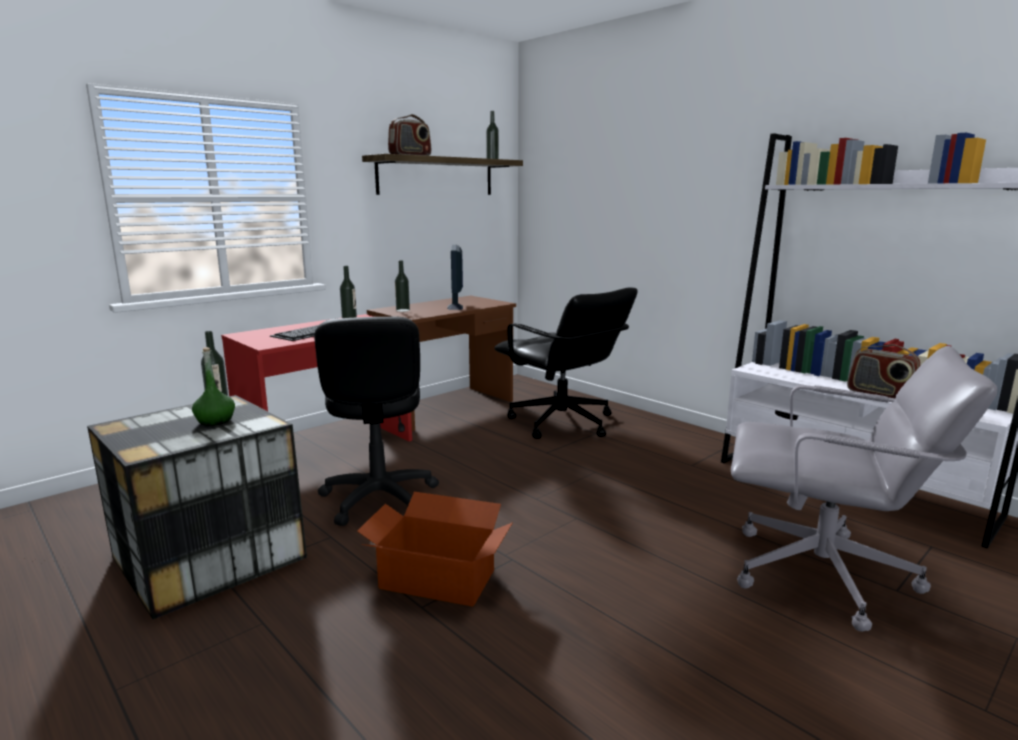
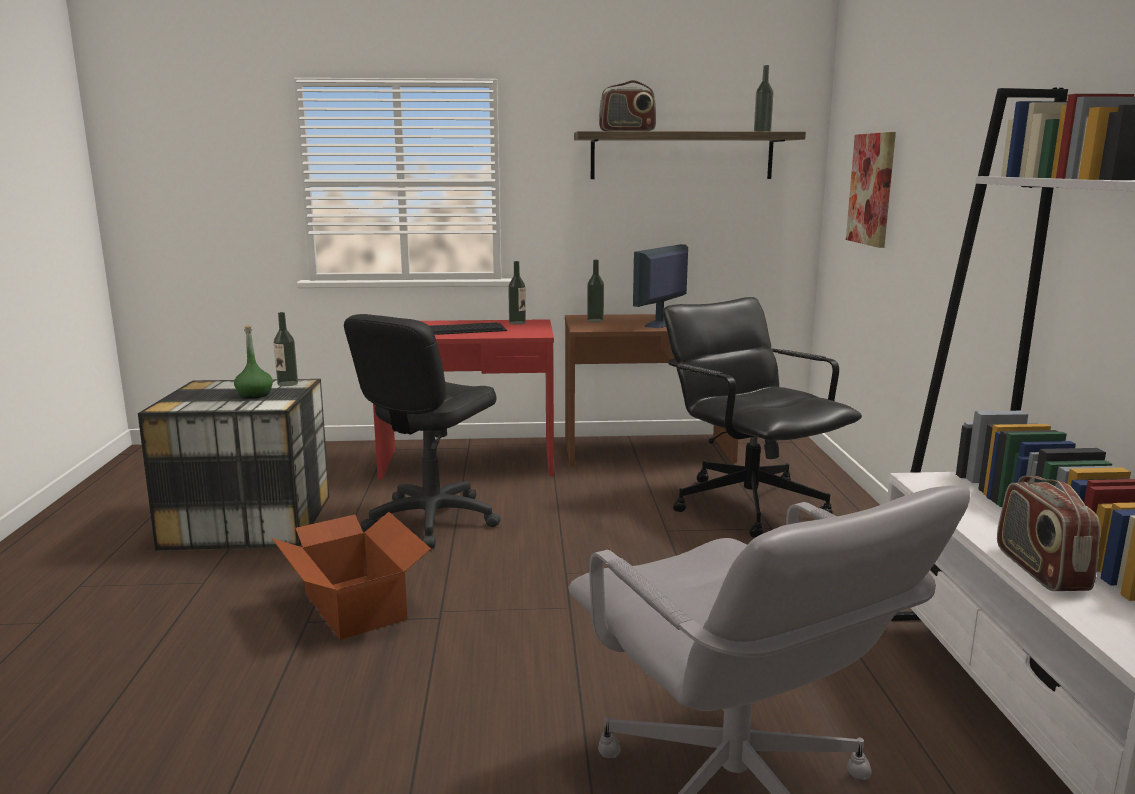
camera: 40 degrees right, 0 degrees up
black office chair [494,287,637,439] -> black office chair turned 150 degrees clockwise [663,297,862,538]
none -> picture [846,132,896,248]

